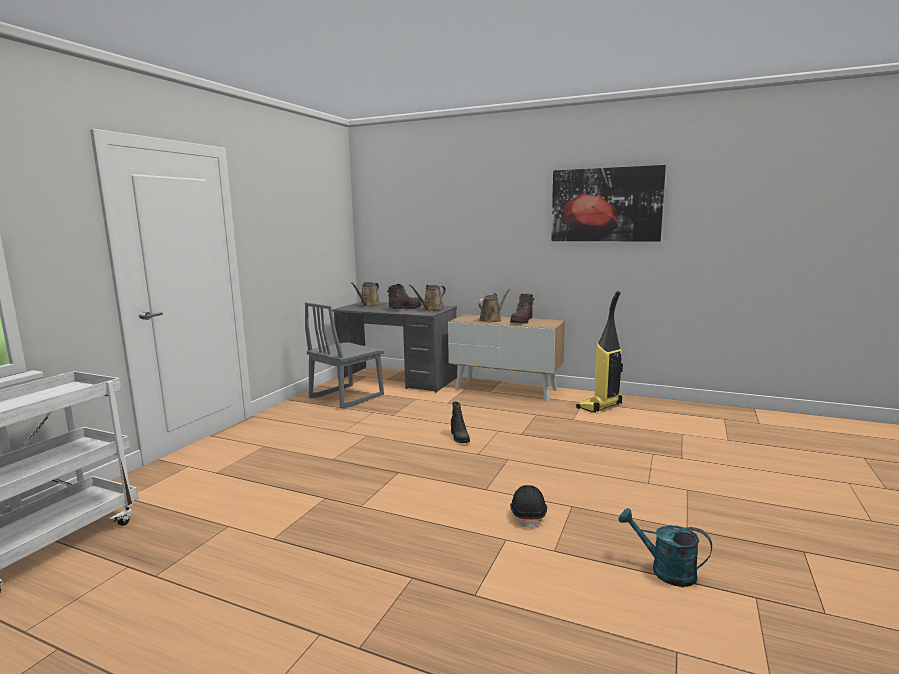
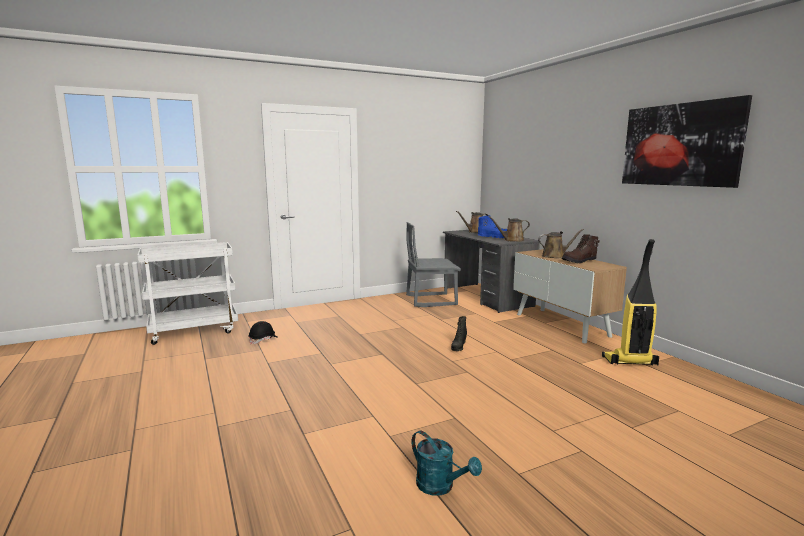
camera: 40 degrees right, 0 degrees up
brown boot [387,284,422,309] -> blue boot [478,215,507,238]
black hard hat [510,485,547,530] -> black hard hat moved to [249,321,277,344]
turquoise watering can [619,508,712,587] -> turquoise watering can turned 150 degrees clockwise [412,431,482,496]

